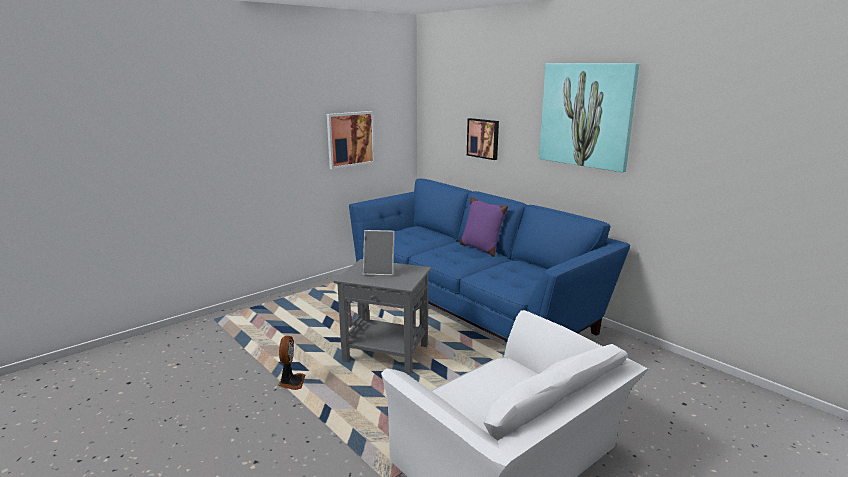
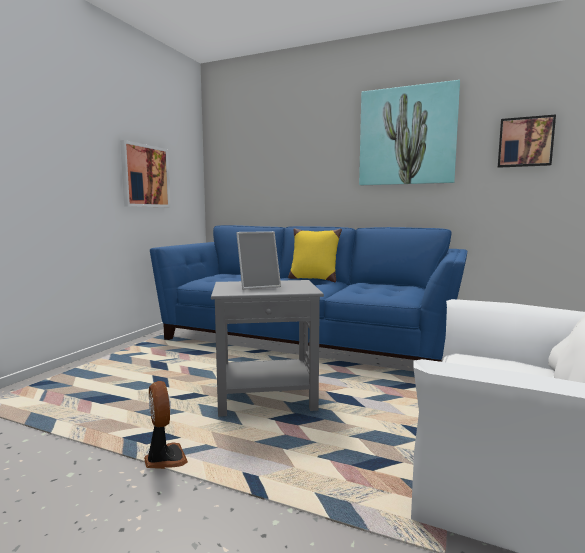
camera: 25 degrees left, 10 degrees down
purple pillow [460,197,508,257] -> yellow pillow [288,228,342,282]
picture [467,118,499,160] -> picture moved to [498,115,556,168]

